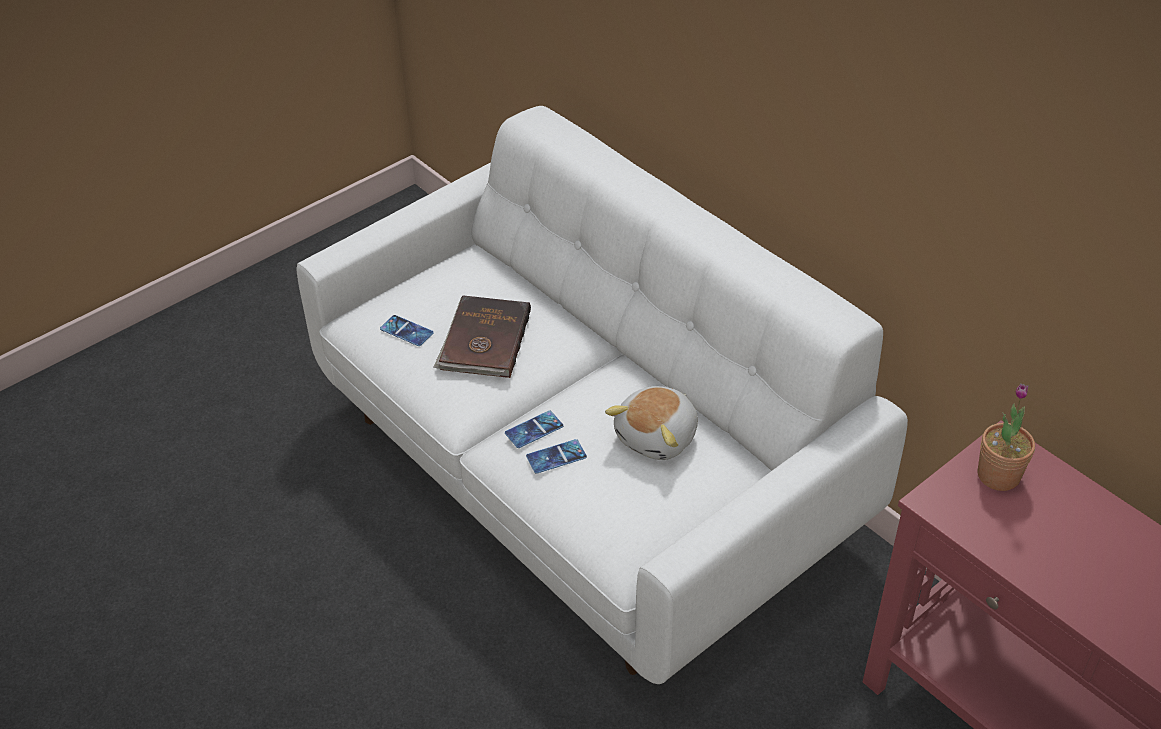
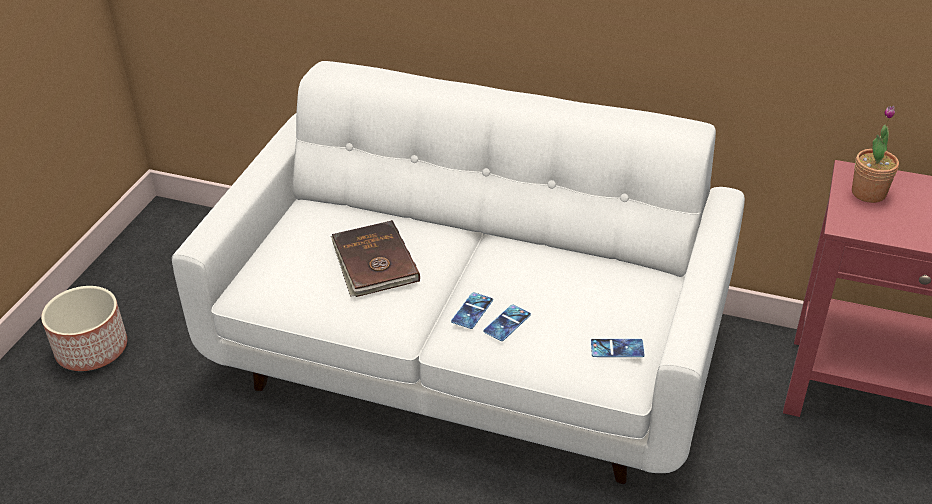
camera: 30 degrees left, 5 degrees down
phone [380,315,434,346] -> phone moved to [591,339,645,357]
plush toy [605,386,698,460] -> none
none -> planter [41,286,127,371]

